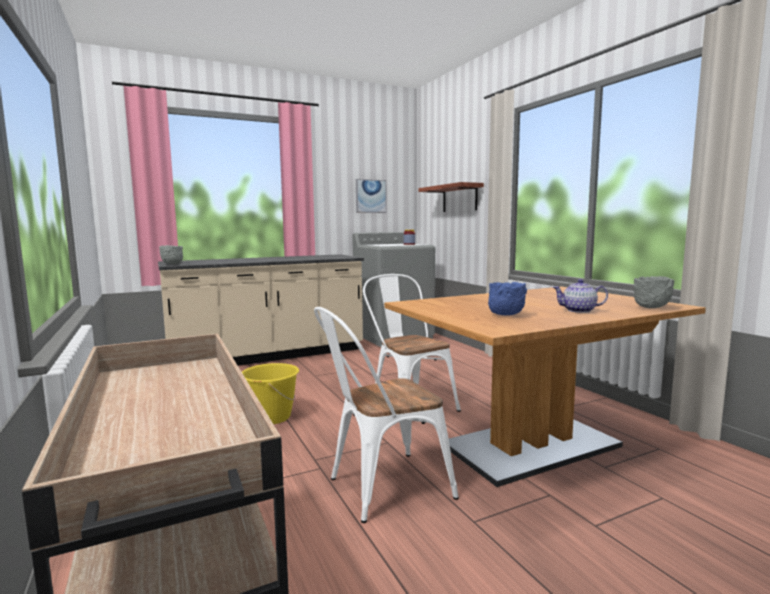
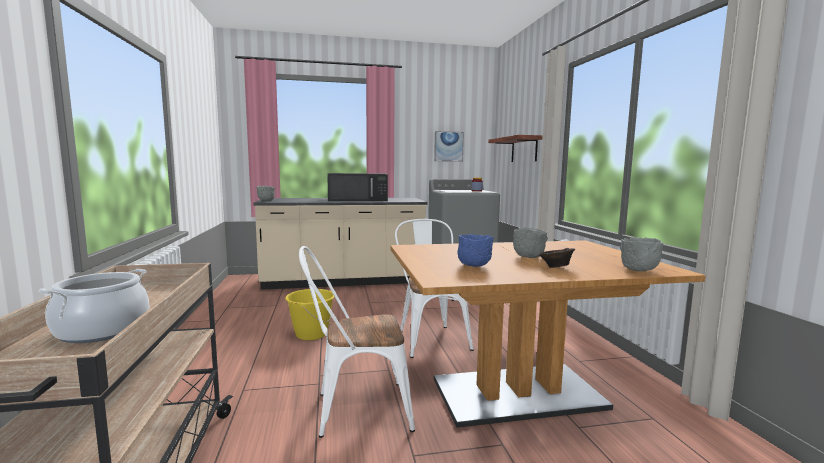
camera: 15 degrees right, 0 degrees up
teapot [553,279,608,313] -> brown bowl [538,248,575,268]
none -> cooking pot [39,269,150,343]
none -> black microwave [327,173,388,201]
none -> grey bowl [513,227,548,258]

